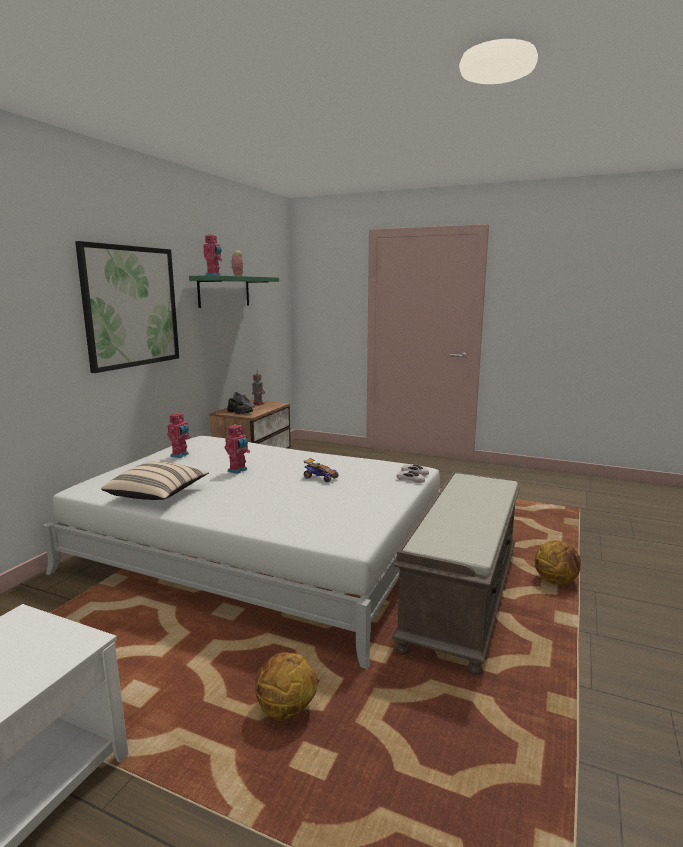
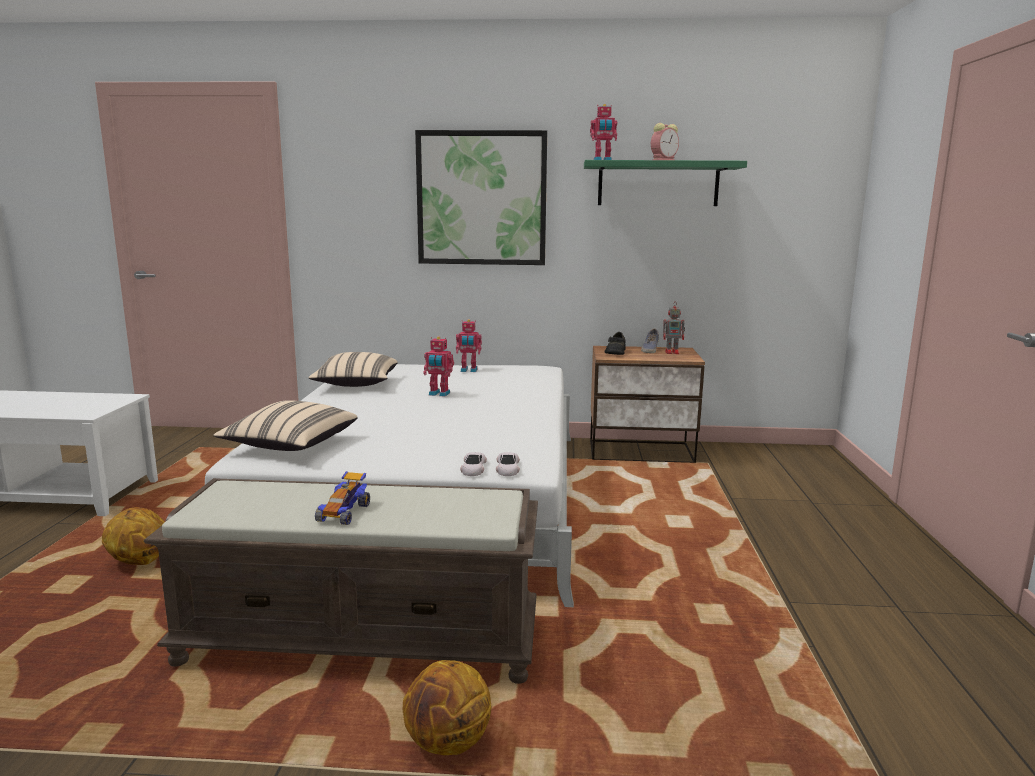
camera: 70 degrees right, 0 degrees up
toy car [304,458,339,482] -> toy car moved to [315,471,370,525]
none -> beige pillow [214,400,358,451]

